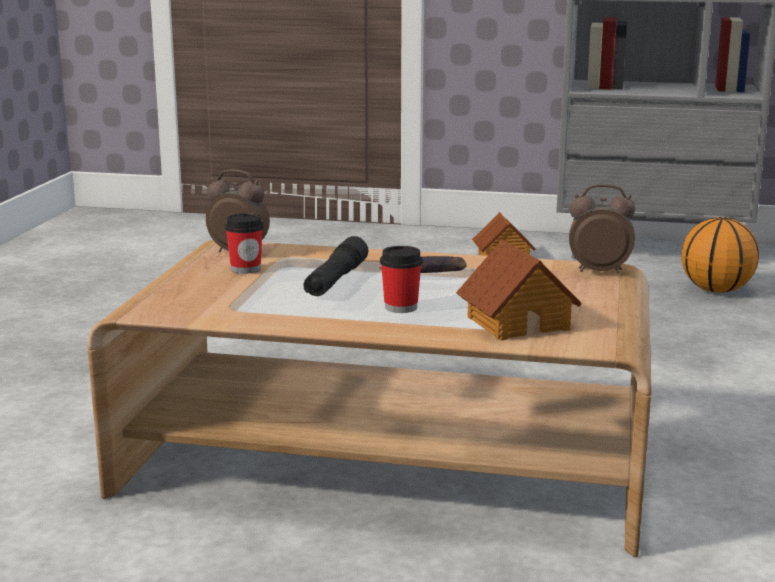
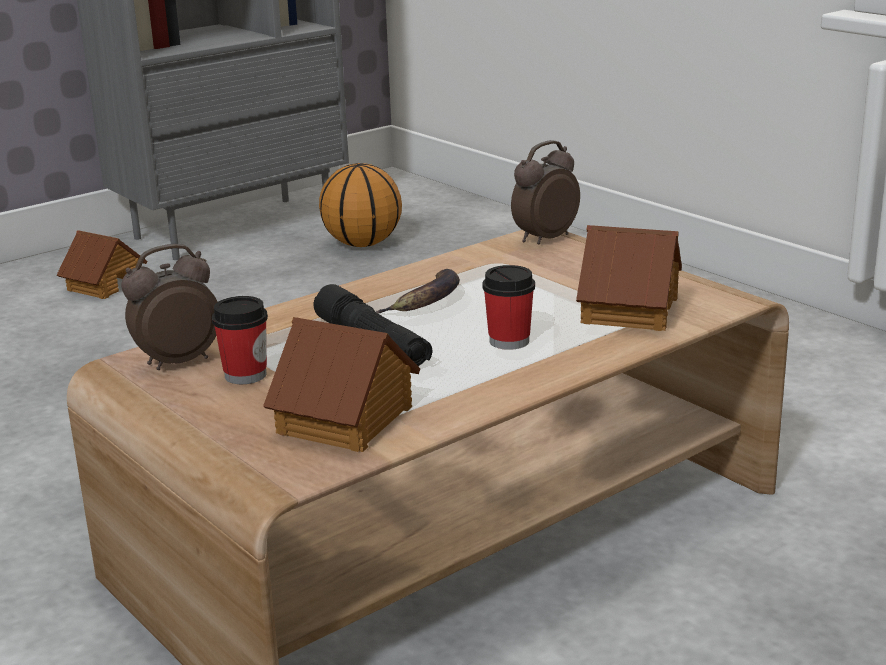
camera: 50 degrees left, 5 degrees up
none -> toy house [263,317,420,452]

